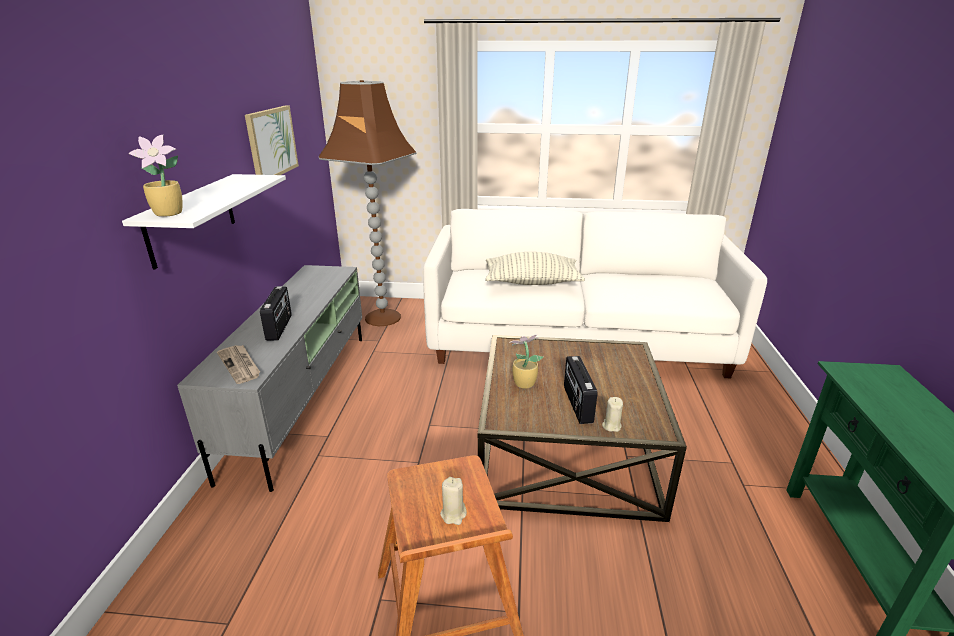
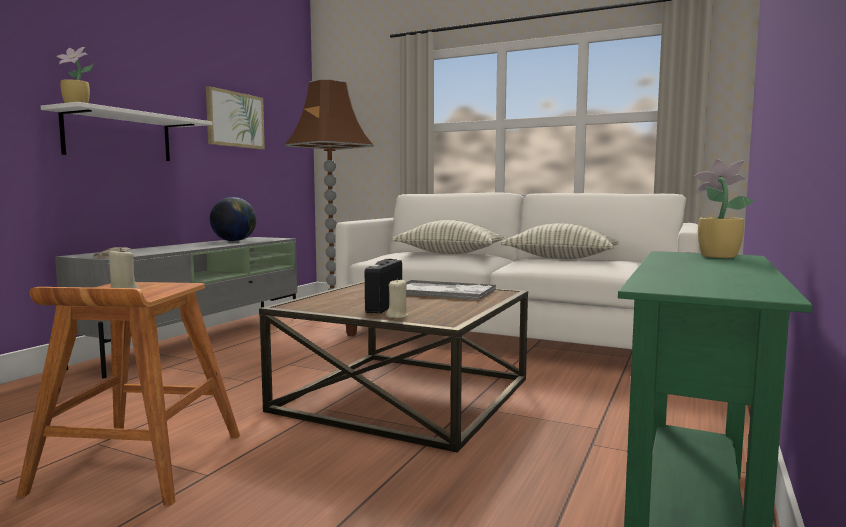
camera: 20 degrees right, 20 degrees down
radio [260,286,292,341] -> none
potted plant [509,334,543,389] -> potted plant moved to [694,159,755,258]
none -> globe [210,197,256,241]
none -> tray [406,280,496,300]
none -> pillow [501,223,619,259]

